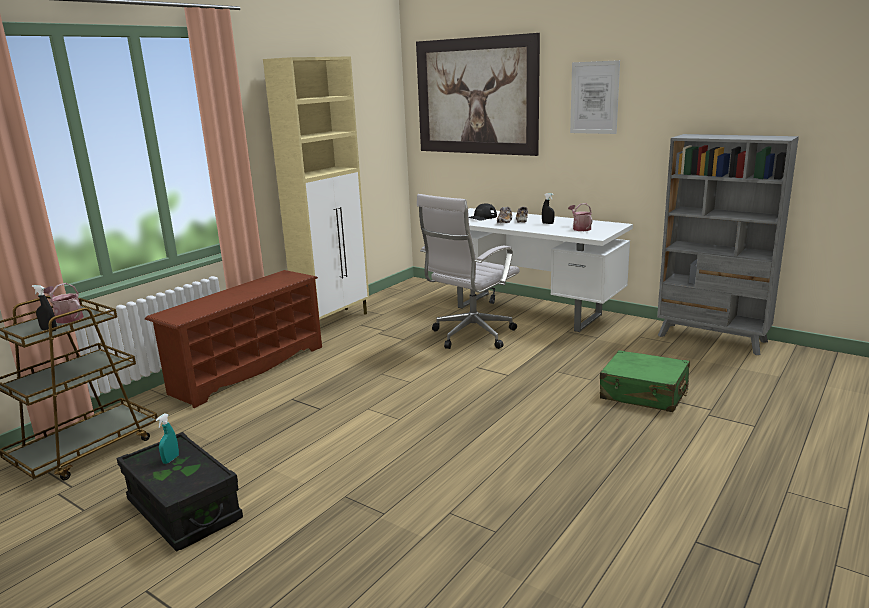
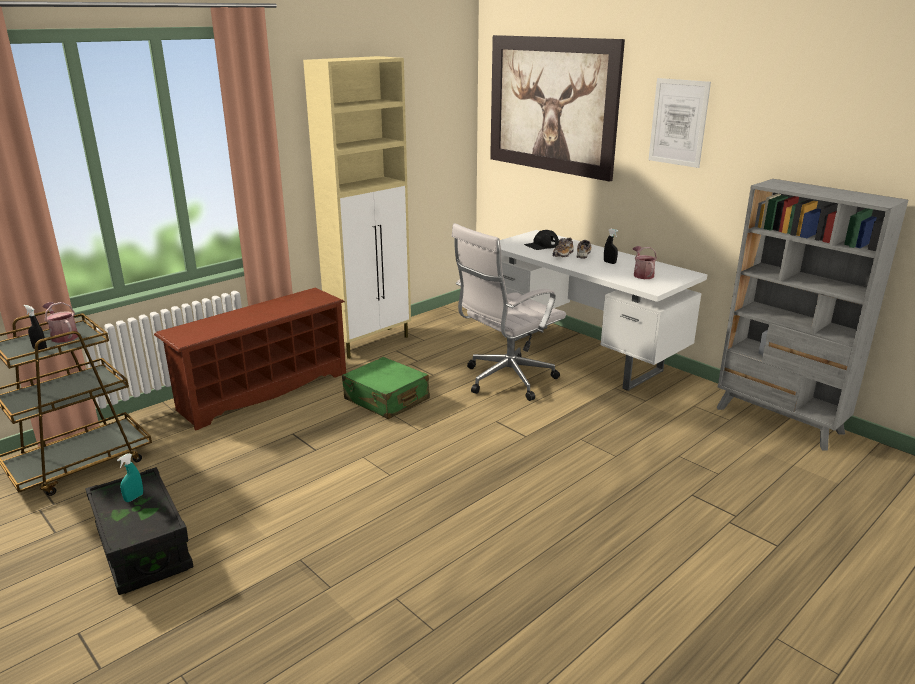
camera: 10 degrees right, 5 degrees up
green suitcase [600,350,690,412] -> green suitcase moved to [342,357,430,419]

